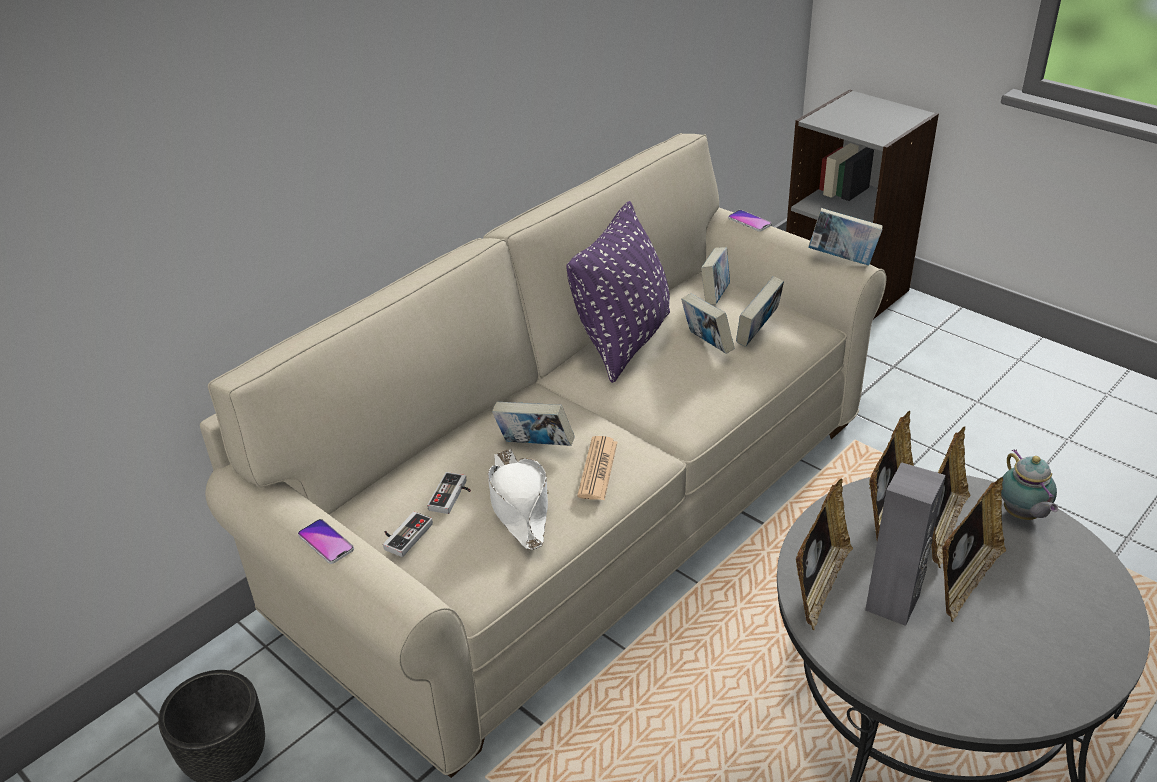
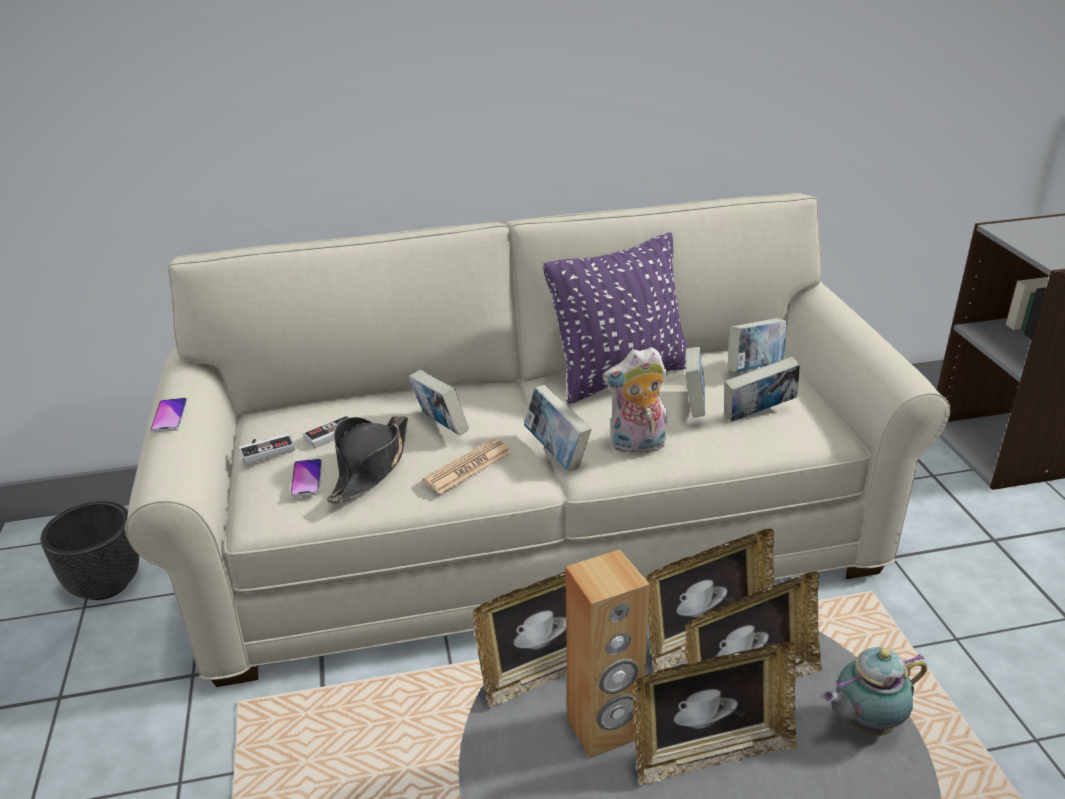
camera: 35 degrees right, 5 degrees down
white hat [488,449,548,550] -> black hat [327,416,408,504]
phone [728,210,772,232] -> phone moved to [290,459,322,497]
book [808,208,882,266] -> book moved to [524,385,592,471]
grey speaker [865,462,946,626] -> brown speaker [566,549,650,759]
teapot [1001,449,1058,520] -> teapot turned 45 degrees clockwise [822,647,927,736]
none -> plush toy [602,347,667,454]

